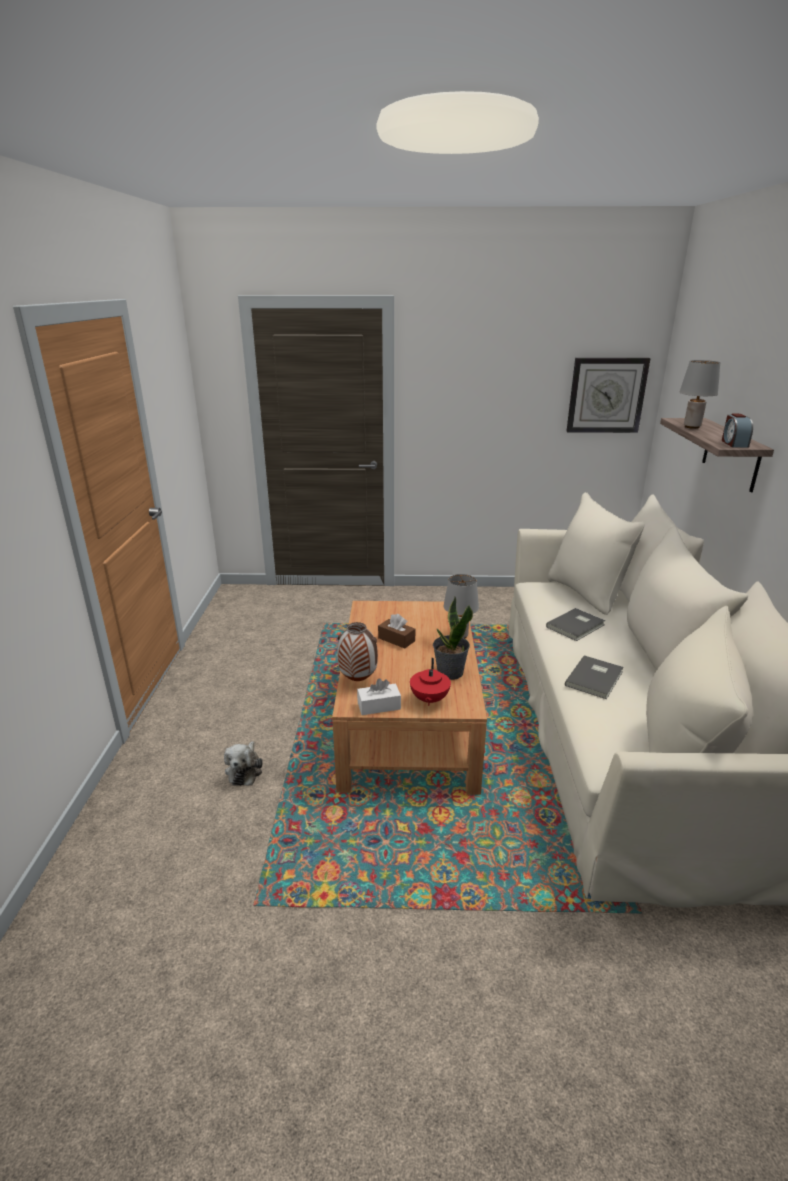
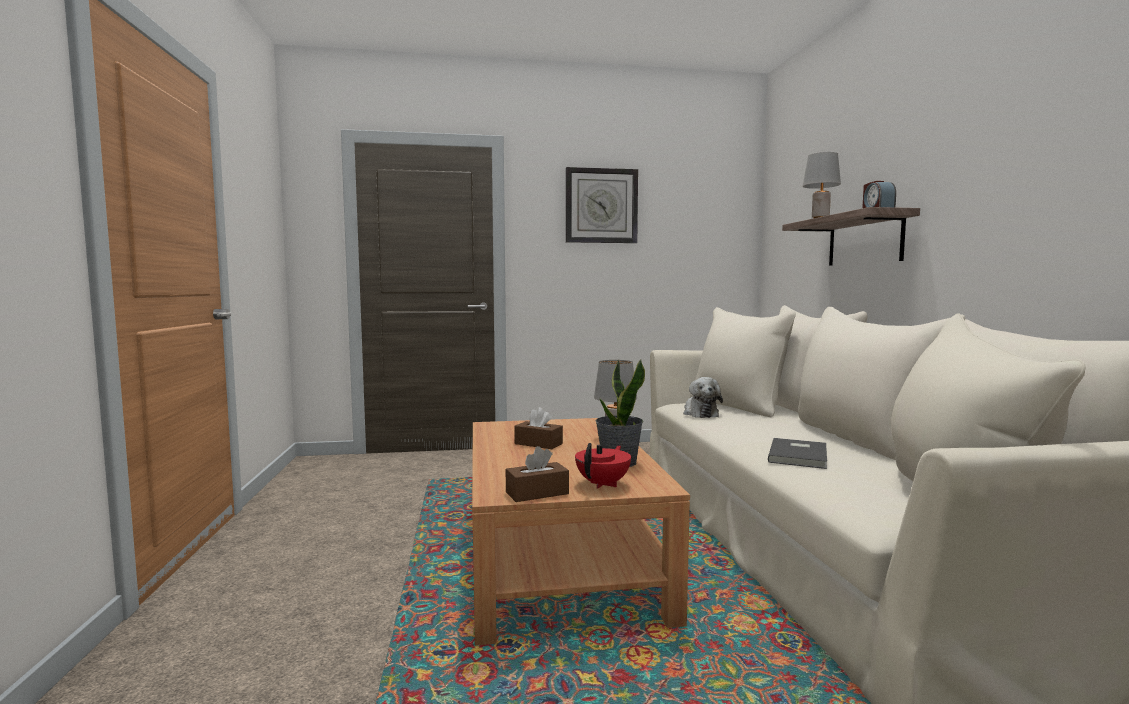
camera: 10 degrees left, 20 degrees down
plush toy [224,741,263,786] -> plush toy moved to [684,377,723,418]
vase [337,622,378,681] -> none
white tissue box [357,679,401,715] -> brown tissue box [506,446,569,502]
red teapot [410,658,451,706] -> red teapot turned 150 degrees counterclockwise [575,443,631,489]
grey book [546,608,605,641] -> none
wall clock [566,358,651,433] -> wall clock moved to [566,167,638,243]

